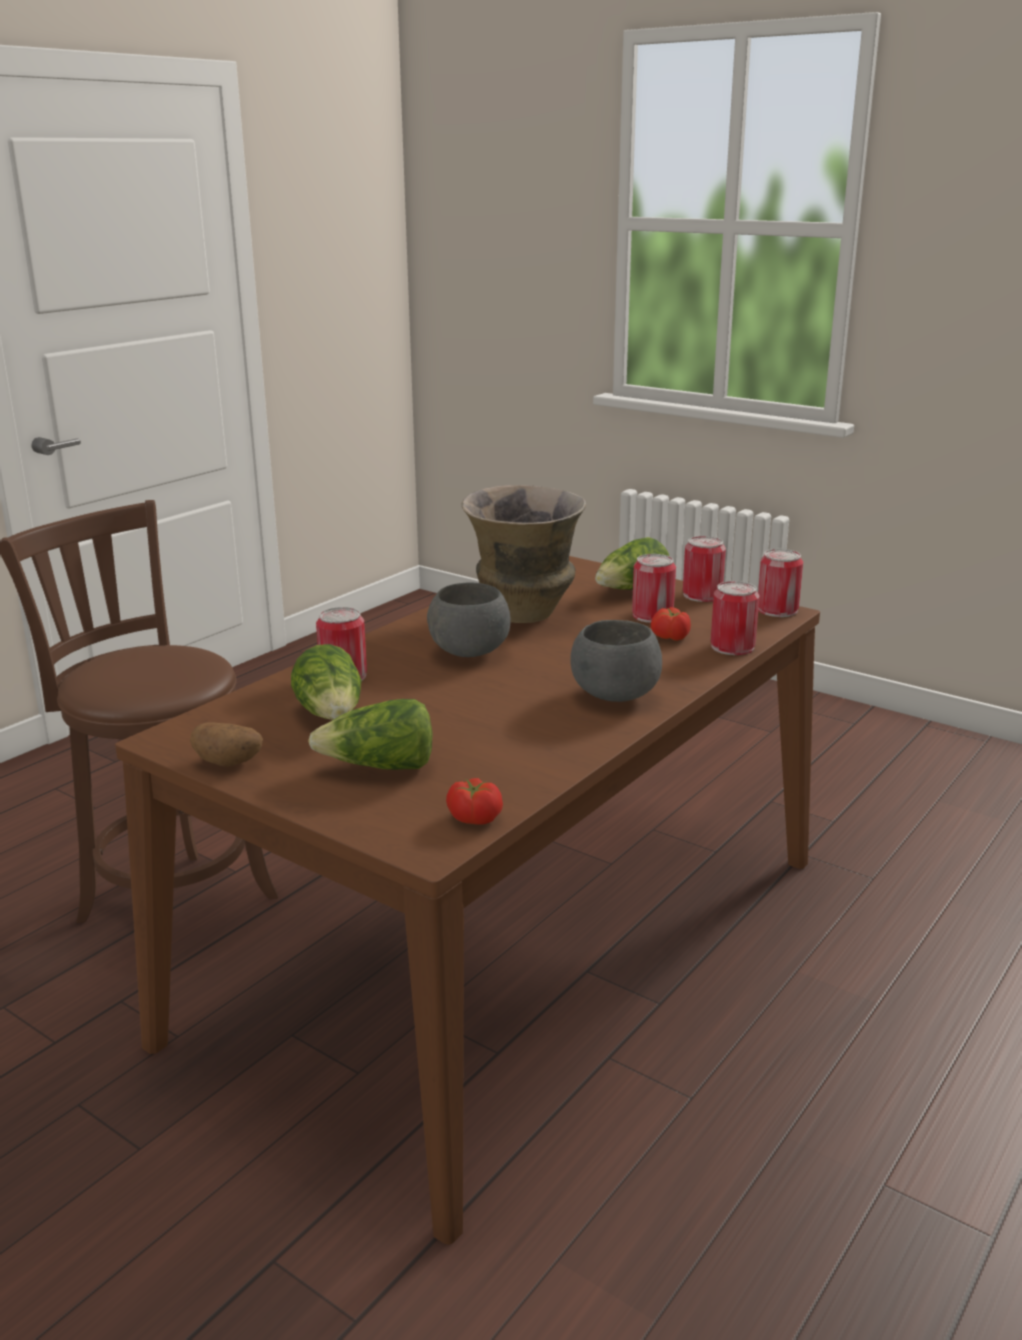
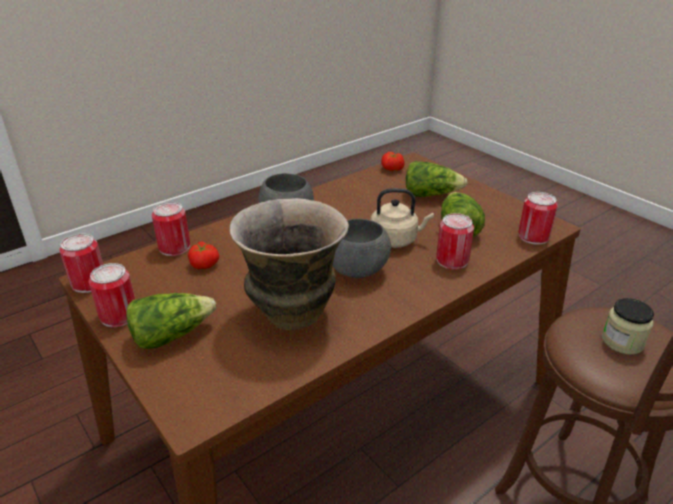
camera: 165 degrees left, 10 degrees up
potato [190,723,263,767] -> none
can [632,554,676,623] -> can moved to [518,192,558,245]
none -> beige kettle [371,188,434,248]
none -> jar [602,298,654,355]

